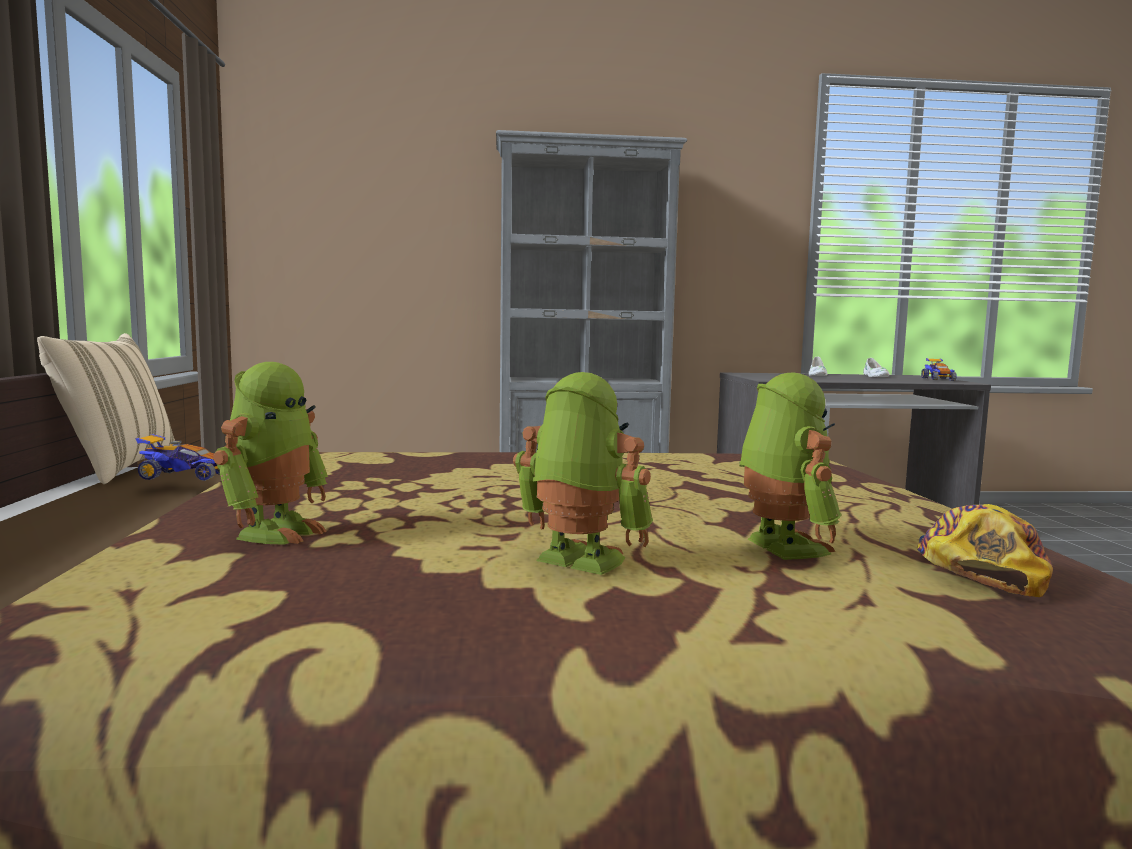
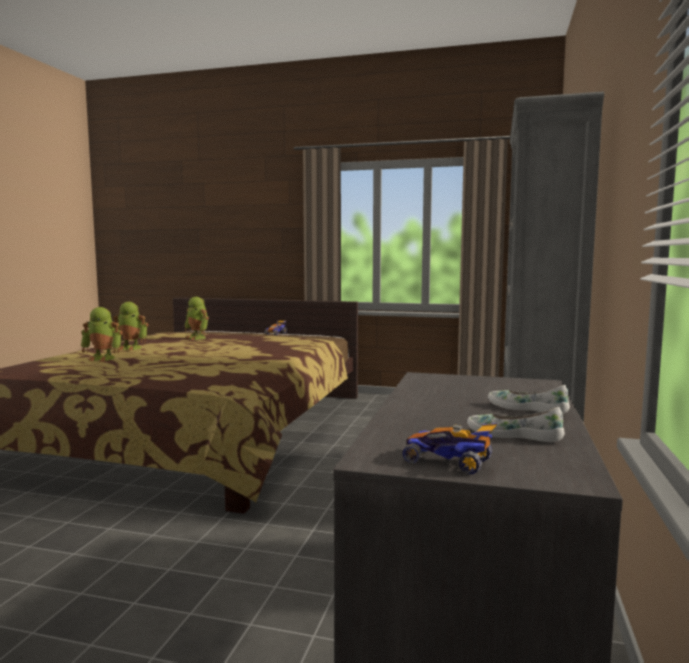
camera: 110 degrees right, 0 degrees up
beige pillow [37,333,175,484] -> none
toy robot [513,372,653,575] -> toy robot turned 45 degrees clockwise [113,302,148,350]
cap [917,504,1053,597] -> none

